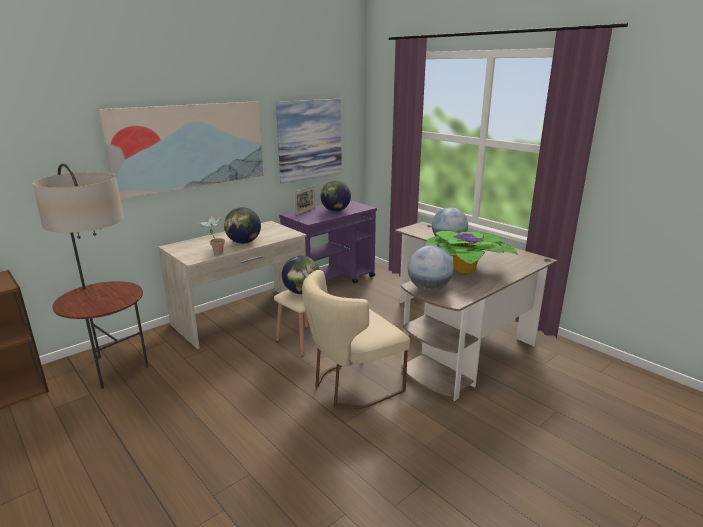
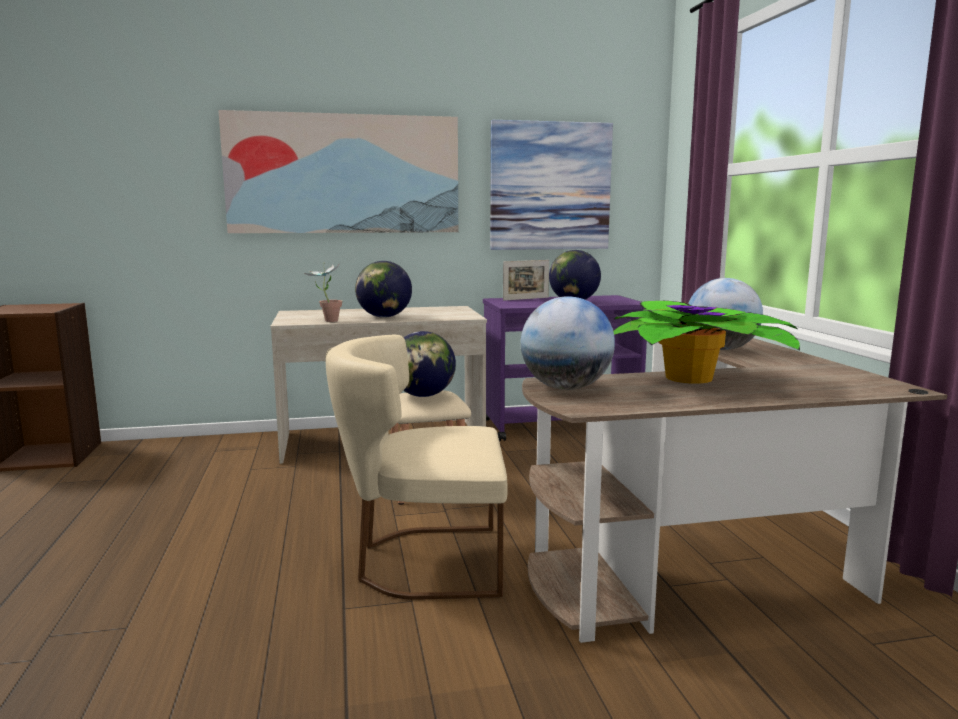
camera: 30 degrees right, 10 degrees down
floor lamp [33,163,149,389] -> none

